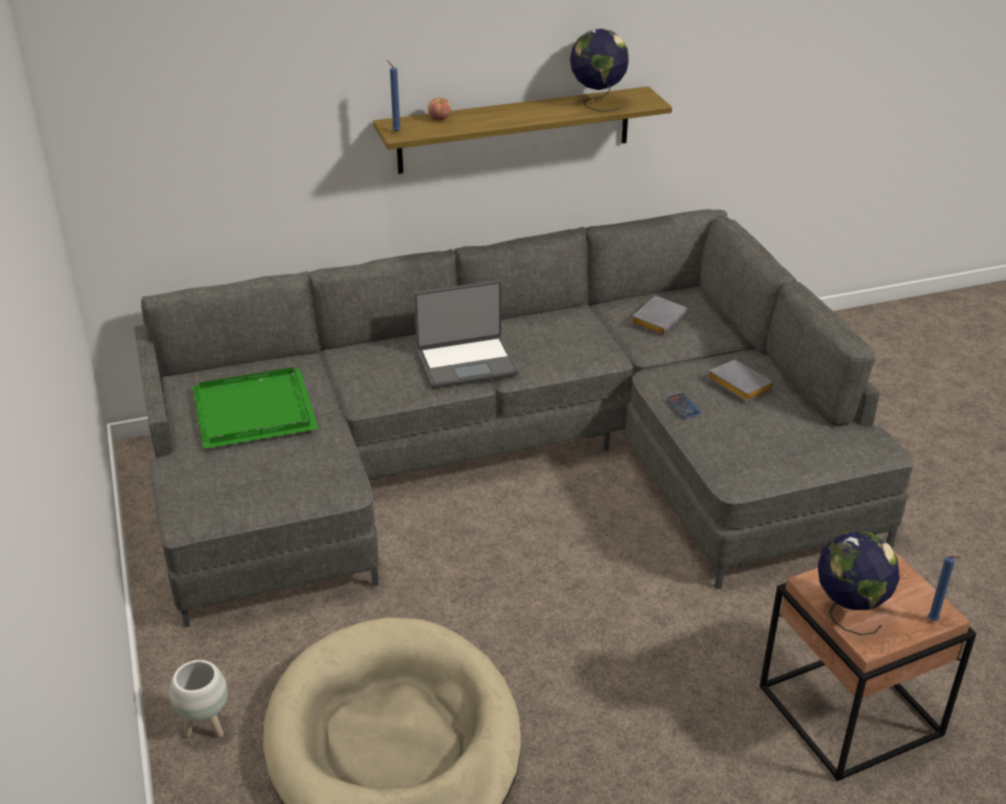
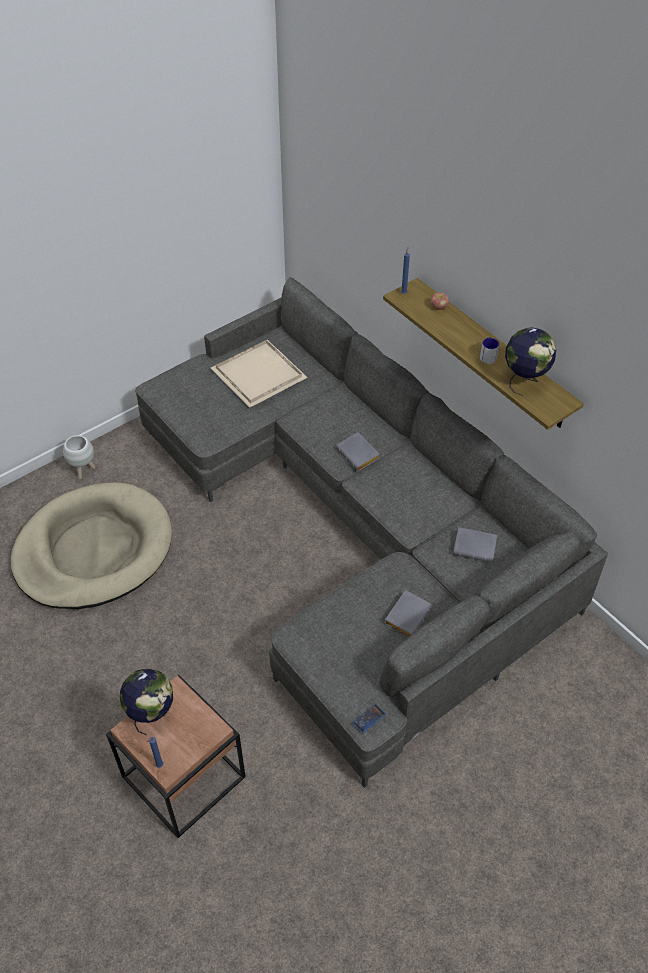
camera: 70 degrees right, 15 degrees up
green tray [193,367,318,449] -> beige tray [211,340,308,408]
laptop [414,281,519,388] -> grey book [336,432,380,471]
phone [667,393,702,418] -> phone moved to [352,704,386,734]
none -> mug [480,337,499,364]

